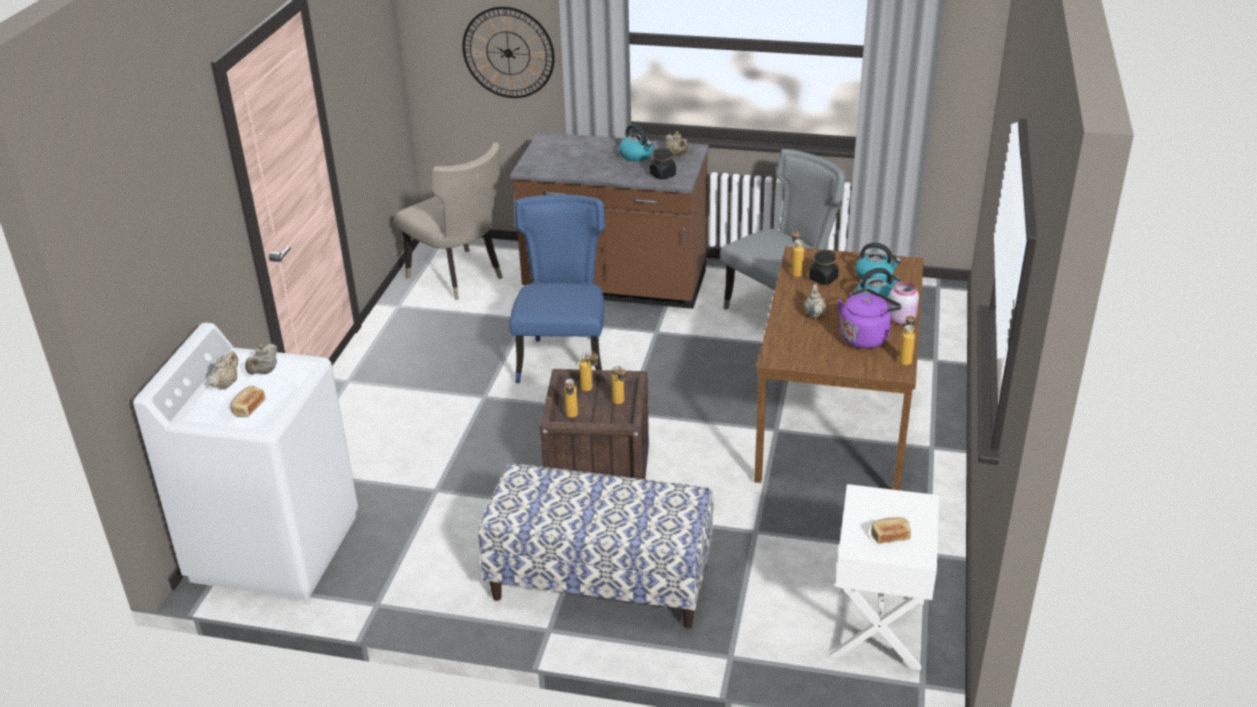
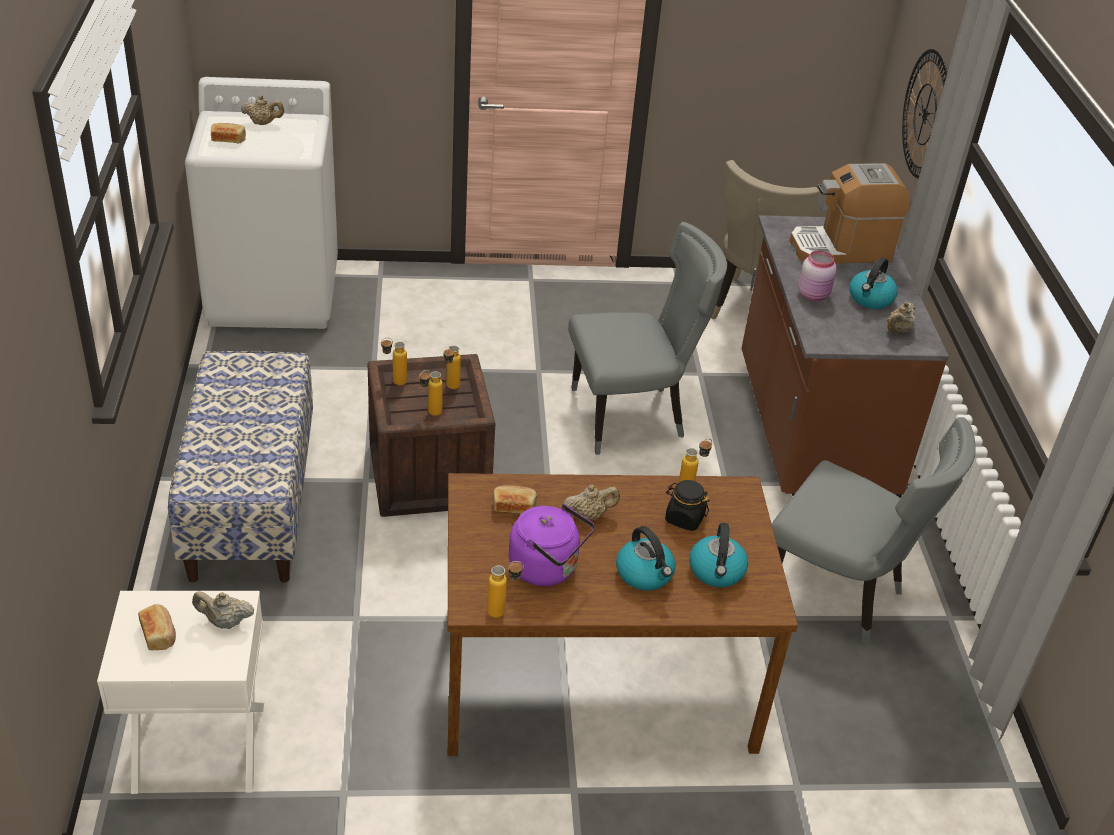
camera: 70 degrees right, 5 degrees up
beige teapot [245,344,277,375] -> beige teapot moved to [192,591,254,629]
blue chair [509,194,605,383] -> grey chair [568,222,727,455]
black jar [650,148,676,180] -> none
pink jar [888,281,919,325] -> pink jar moved to [798,250,837,301]
none -> bread [493,485,537,514]
none -> coffee machine [789,163,910,264]

